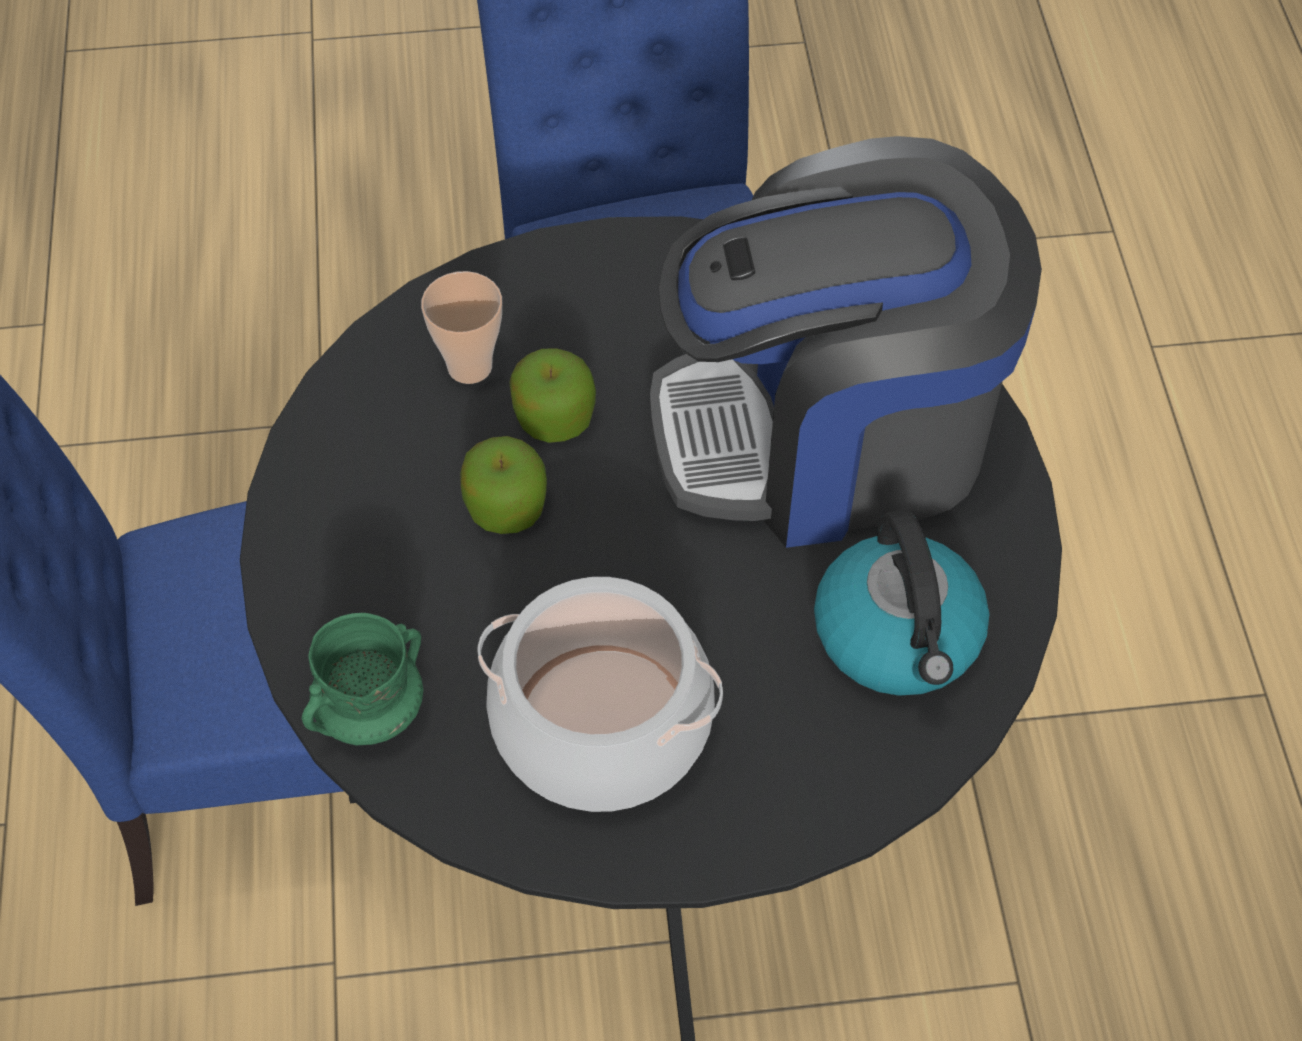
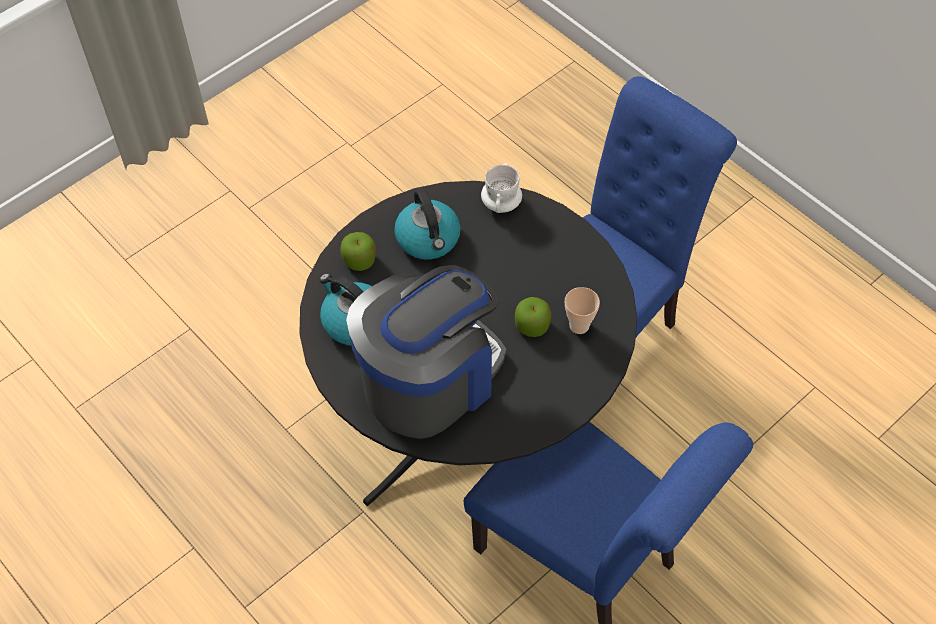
camera: 145 degrees right, 0 degrees up
green mug [301,613,423,746] -> white mug [481,163,522,213]
apple [460,436,547,534] -> apple moved to [340,232,376,271]
cooking pot [477,577,723,812] -> kettle [394,189,460,260]

